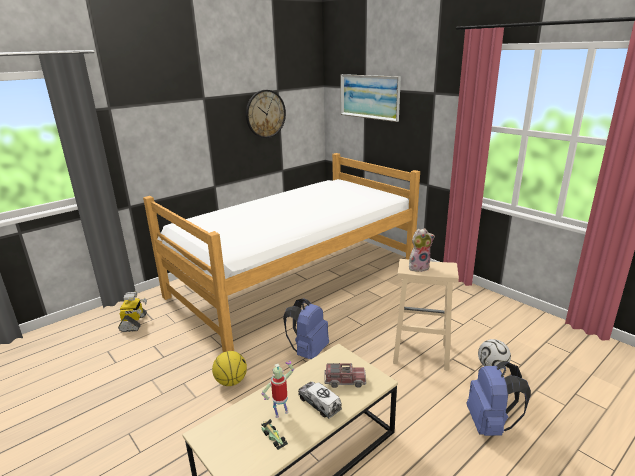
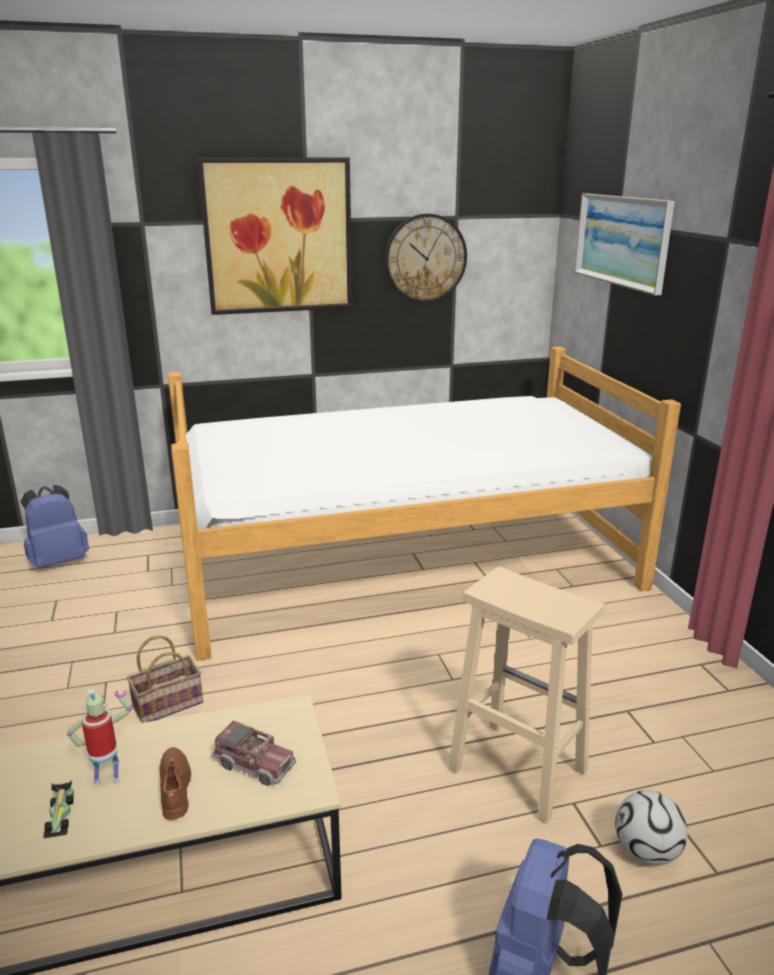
camera: 25 degrees right, 0 degrees up
toy robot [118,292,147,332] -> none
basketball [212,351,247,386] -> basket [127,635,203,723]
blue backpack [283,298,329,359] -> blue backpack moved to [20,485,89,568]
toy truck [298,382,342,419] -> brown shoe [160,747,191,820]
plush toy [409,228,435,272] -> none
none -> picture [197,157,352,315]

